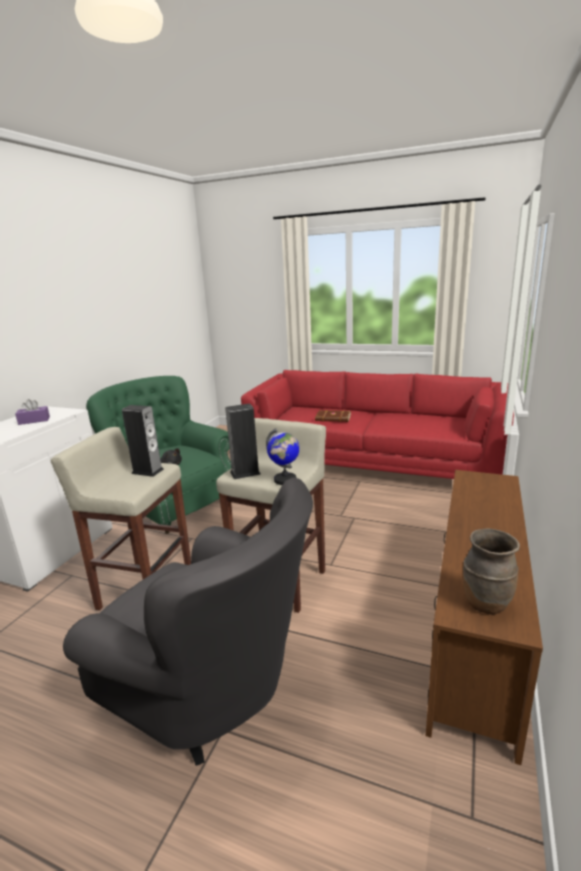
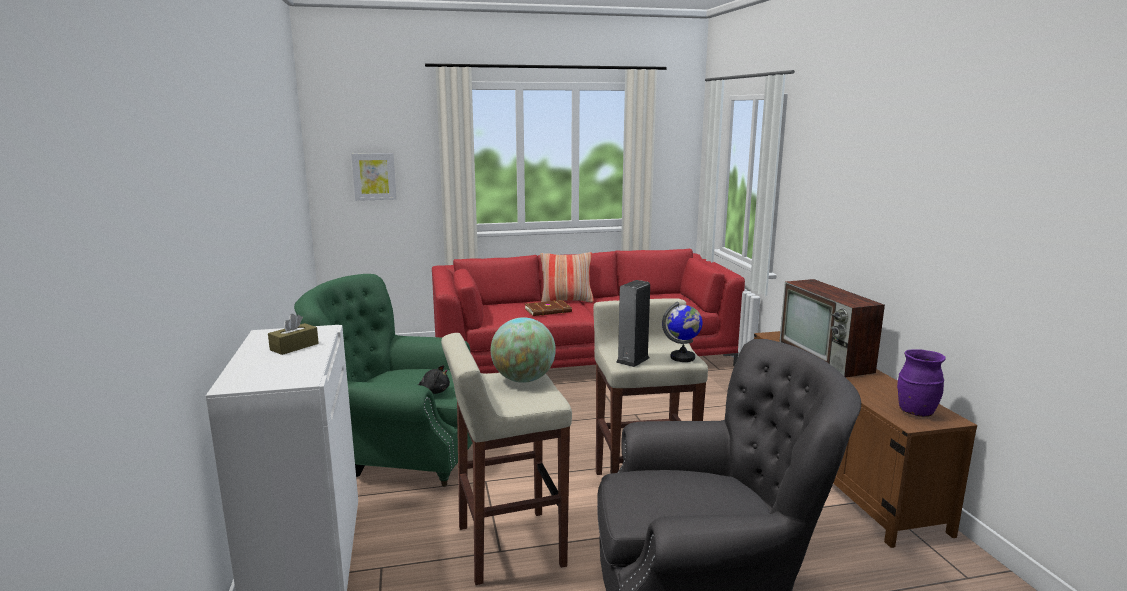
camera: 35 degrees left, 5 degrees down
purple tissue box [15,399,50,425] -> brown tissue box [268,314,319,355]
speaker [122,405,164,477] -> globe [491,317,556,383]
brown vase [463,528,520,614] -> purple vase [897,349,946,417]
none -> picture [351,153,396,201]
none -> pillow [540,252,594,303]
none -> television [779,279,885,377]

